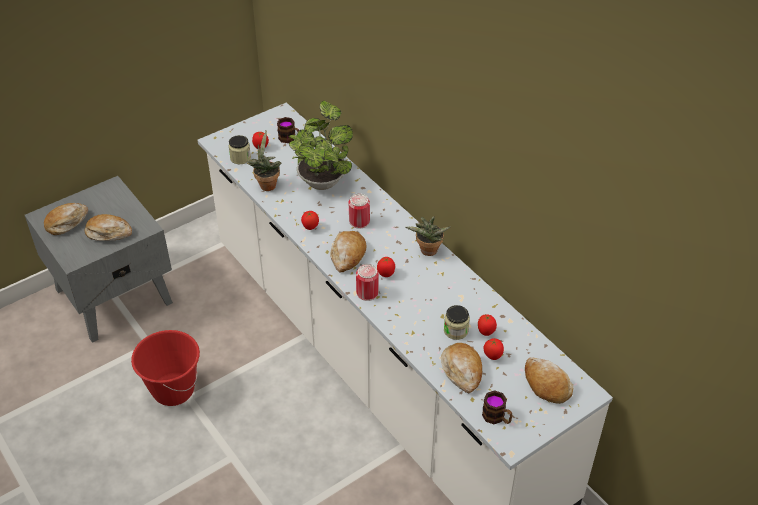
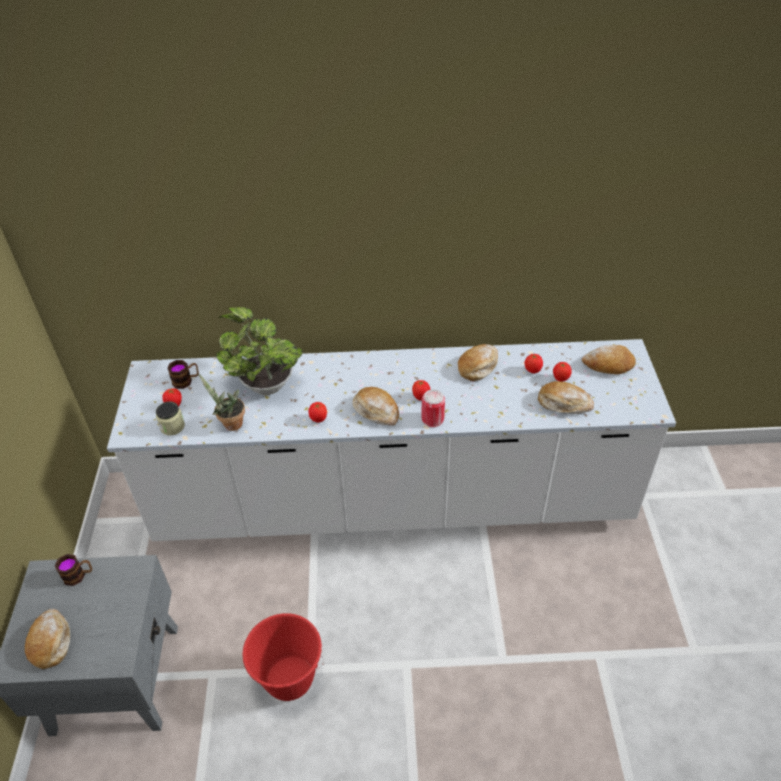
camera: 55 degrees left, 0 degrees up
bread [84,214,132,241] -> bread moved to [458,344,498,381]
can [349,193,370,229] -> none
potted plant [406,216,450,256] -> none
jar [444,305,470,340] -> none
mug [482,390,513,424] -> mug moved to [55,554,92,586]

